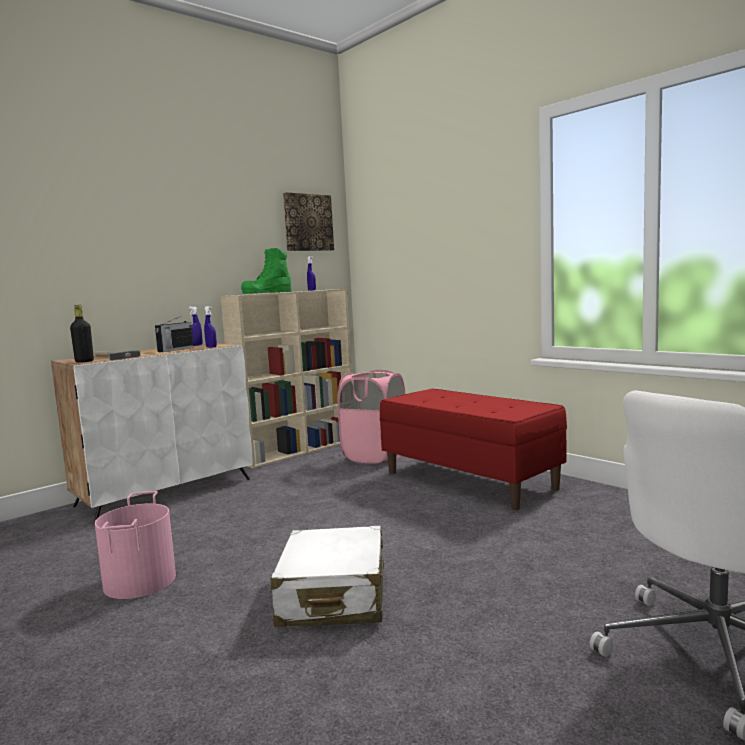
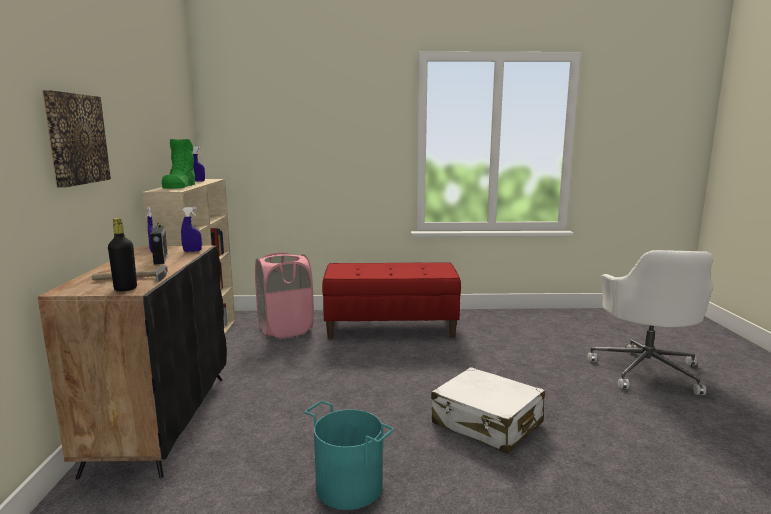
camera: 50 degrees left, 5 degrees up
white cabinet [51,343,253,524] -> black cabinet [37,246,227,480]
pink bucket [95,491,176,599] -> turquoise bucket [305,401,394,510]
picture [283,192,334,251] -> picture moved to [42,90,111,188]

